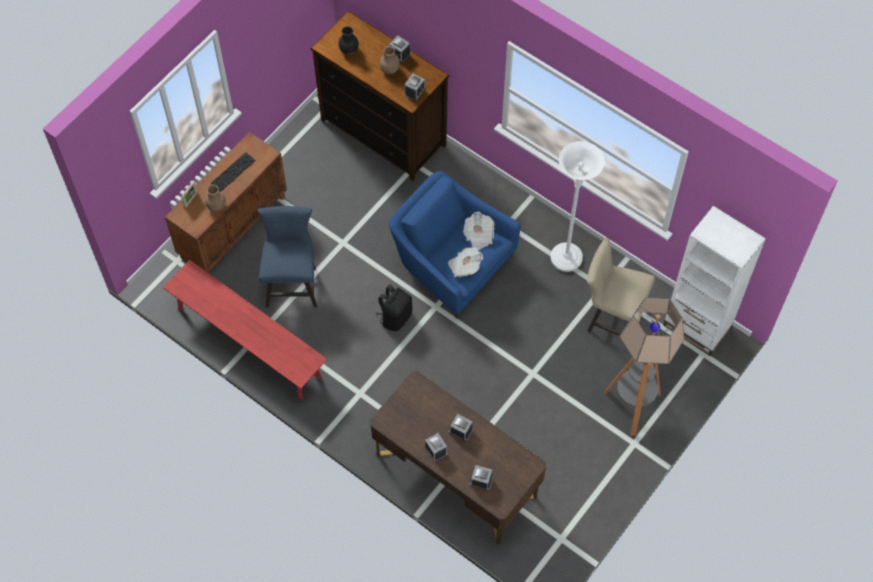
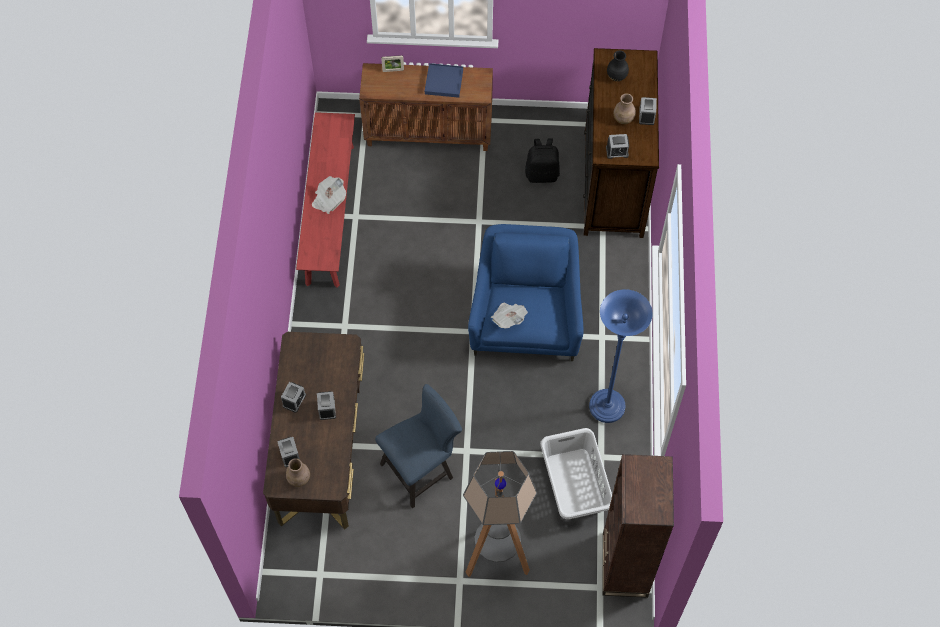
camera: 55 degrees right, 0 degrees up
brown vase [205,185,226,212] -> brown vase moved to [286,458,310,487]
keyboard [211,152,256,192] -> blue tray [425,63,463,98]
blue chair [257,206,317,307] -> blue chair moved to [375,384,462,509]
black backpack [376,285,412,331] -> black backpack moved to [525,138,560,183]
newspaper [463,212,494,250] -> newspaper moved to [312,176,346,214]
white floor lamp [551,141,605,272] -> blue floor lamp [589,289,653,423]
beige chair [587,238,655,336] -> grey laundry basket [540,428,612,520]
white bookcase [663,206,766,356] -> brown bookcase [602,454,674,598]

